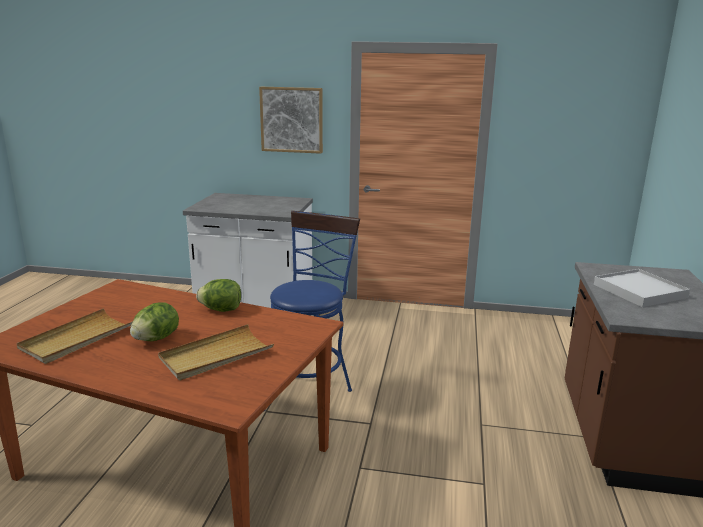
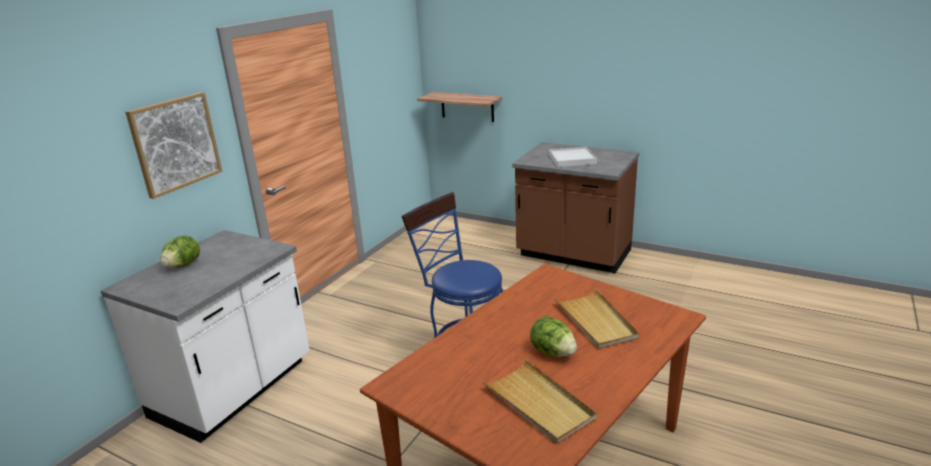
camera: 70 degrees left, 5 degrees up
lettuce [196,279,241,312] -> lettuce moved to [160,235,200,268]
none -> shelf [417,92,502,122]

